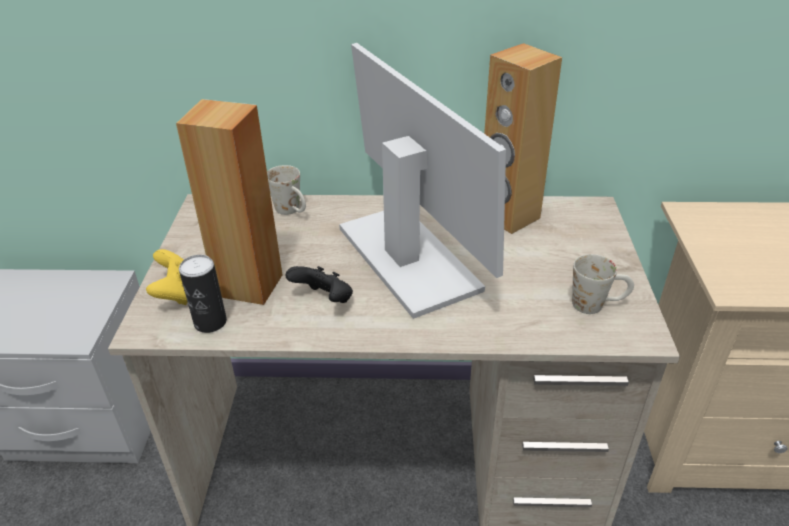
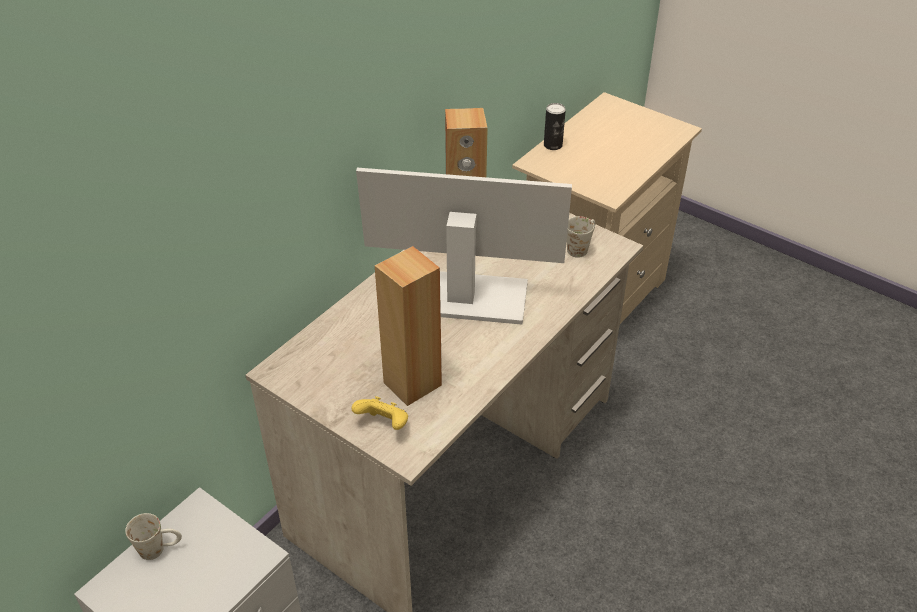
camera: 55 degrees left, 5 degrees up
can [179,255,227,333] -> can moved to [544,103,566,150]
white mug [267,165,306,215] -> white mug moved to [125,513,182,560]
black game controller [286,266,353,303] -> none

